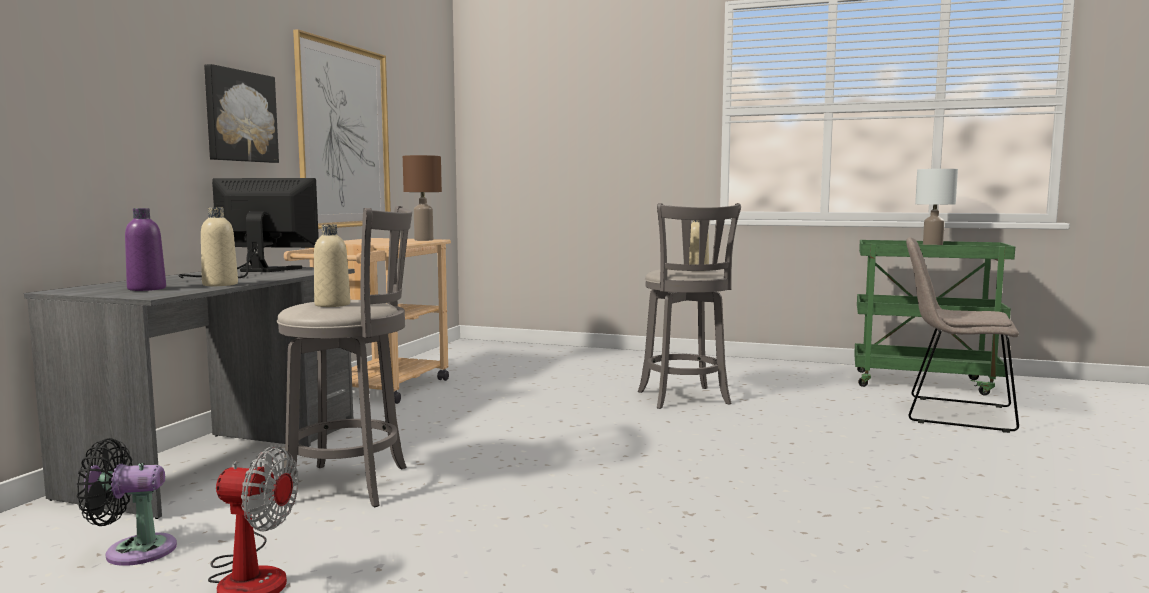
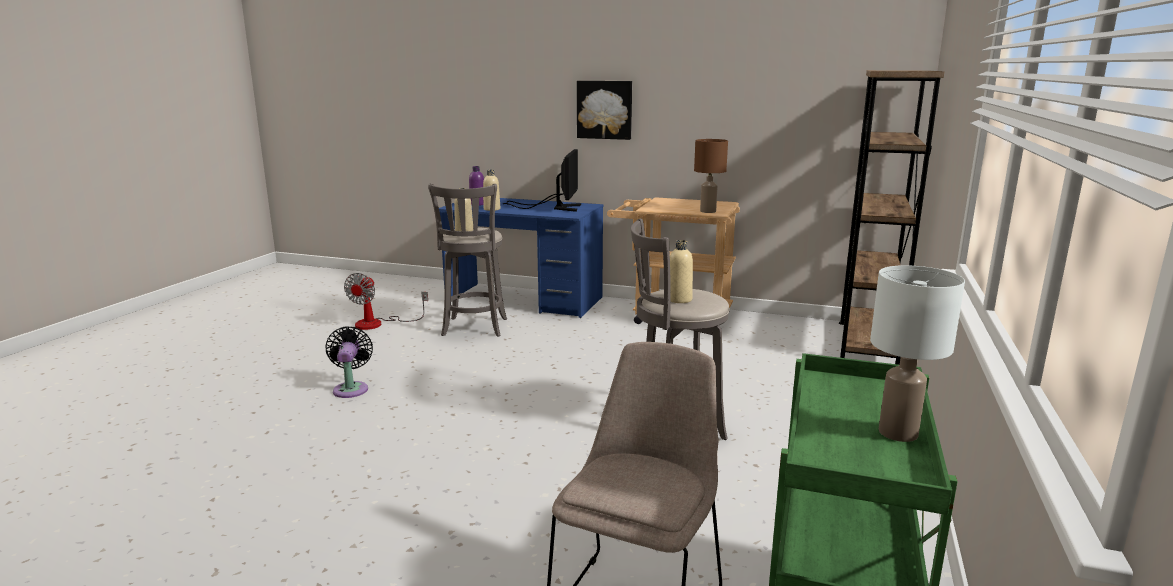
camera: 90 degrees right, 10 degrees up
grey desk [24,266,355,519] -> blue desk [439,198,604,318]
black fan [77,438,177,566] -> black fan moved to [326,326,373,398]
picture [293,29,391,229] -> none
none -> brown bookcase [839,70,944,365]

